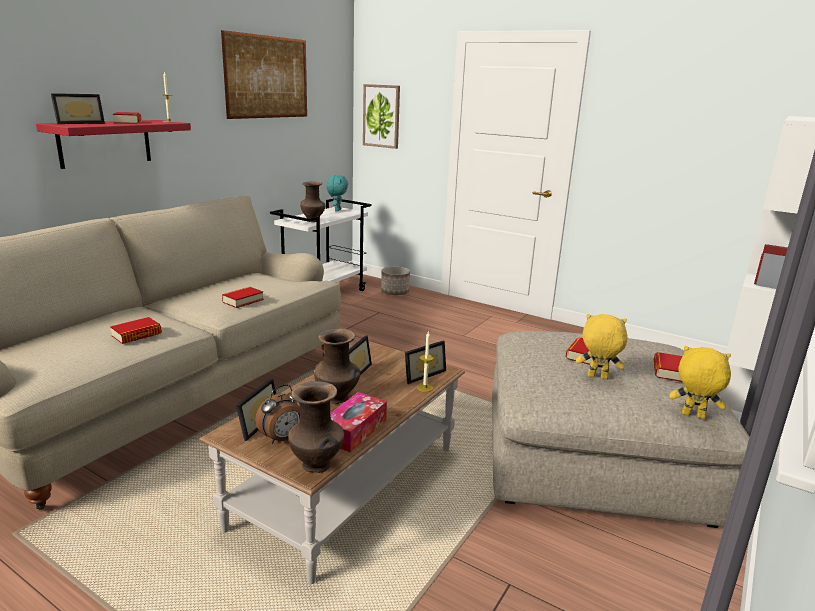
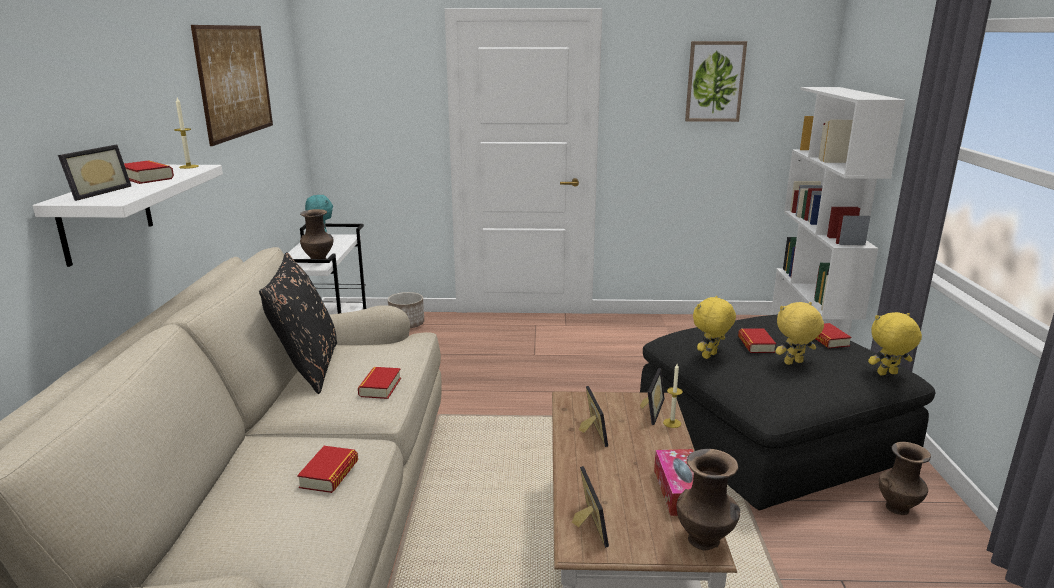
camera: 30 degrees left, 0 degrees up
red shelf [36,120,191,169] -> white shelf [33,165,223,267]
alarm clock [255,384,300,444] -> none
brown vase [314,328,361,404] -> brown vase moved to [879,442,931,515]
picture [363,84,400,149] -> picture moved to [685,41,747,122]
beige ottoman [492,331,750,528] -> black ottoman [640,315,936,511]
none -> black pillow [259,252,337,394]
none -> yellow plush toy [693,296,736,359]

